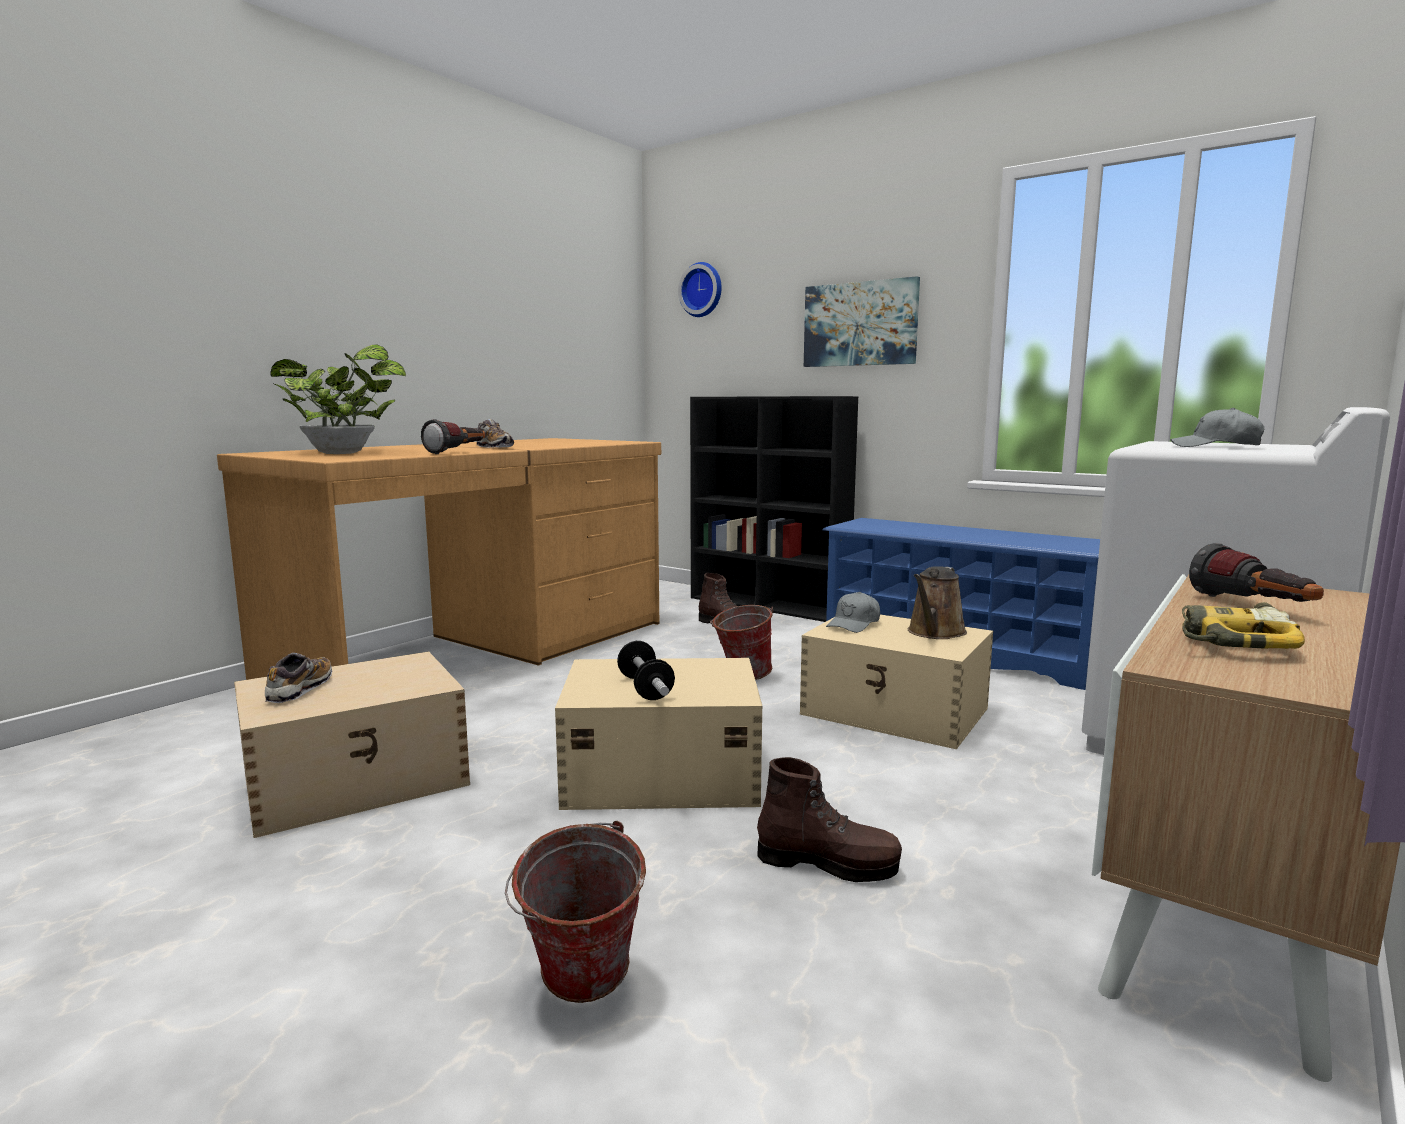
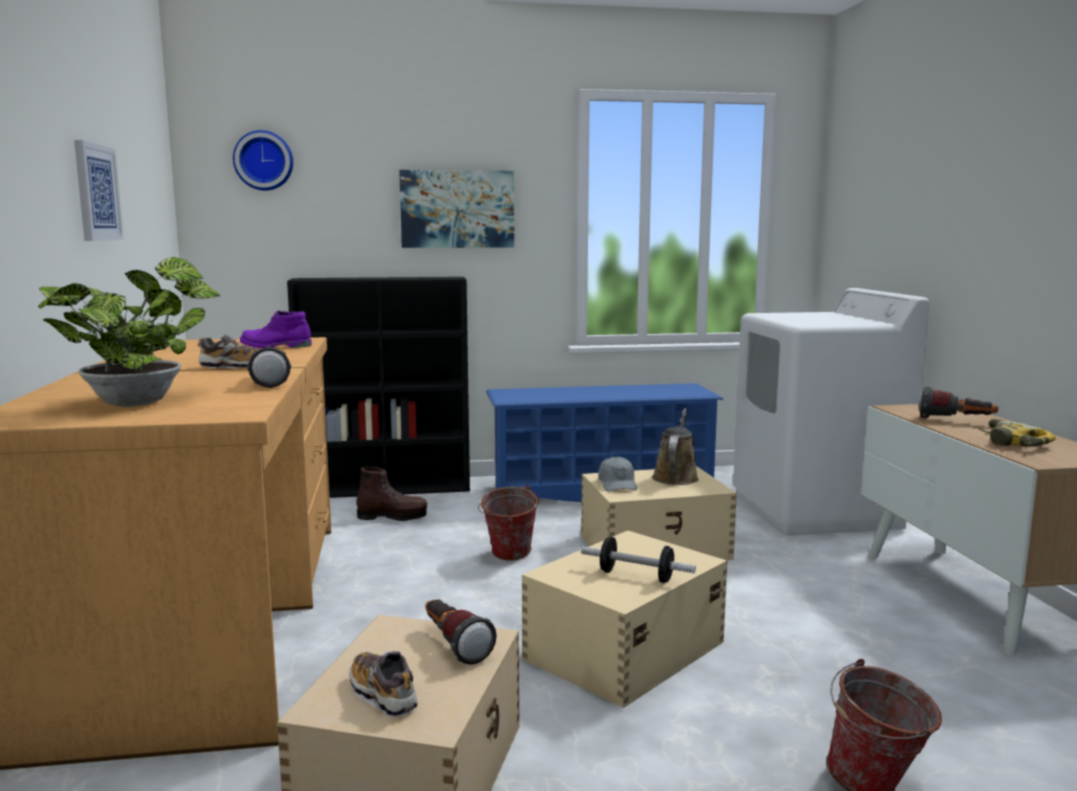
camera: 45 degrees left, 0 degrees up
brown boot [757,757,902,882] -> none
brown watering can [908,566,967,639] -> brown watering can turned 150 degrees counterclockwise [652,408,699,485]
grey cap [1170,408,1264,447] -> none
none -> picture [74,140,124,241]
none -> purple boot [240,310,312,349]
none -> flashlight [426,599,497,665]

